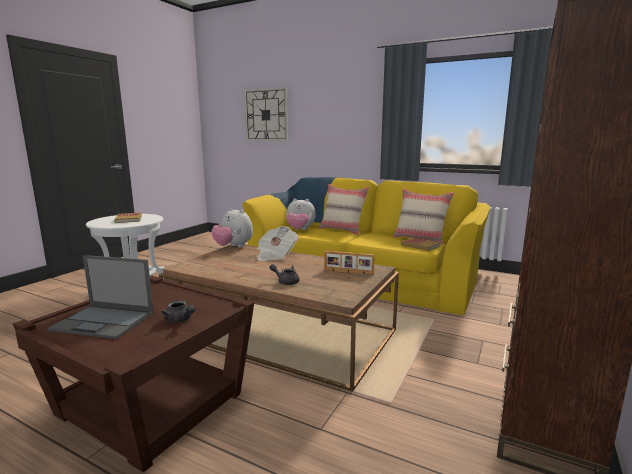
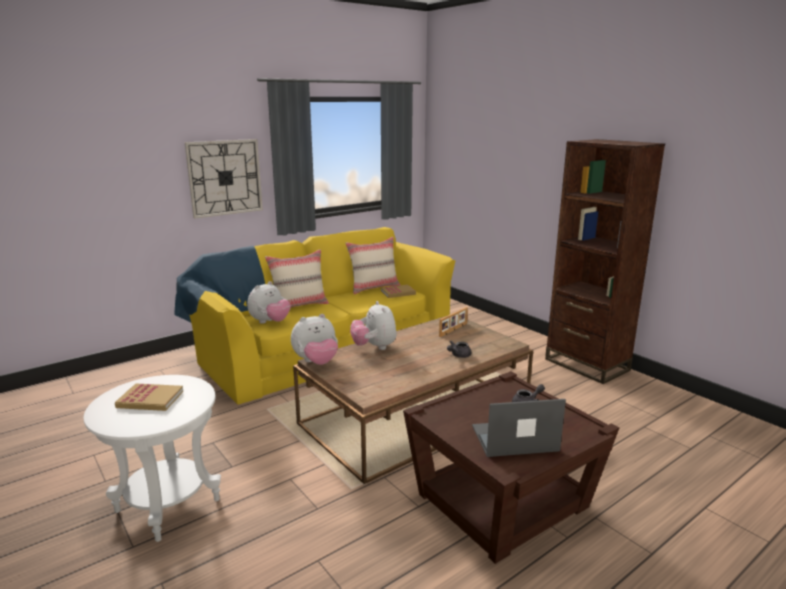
camera: 65 degrees left, 5 degrees up
laptop [47,255,154,339] -> laptop turned 135 degrees counterclockwise [472,399,566,457]
wall clock [244,87,288,141] -> wall clock moved to [184,139,263,219]
newspaper [257,226,298,261] -> plush toy [350,301,396,350]

